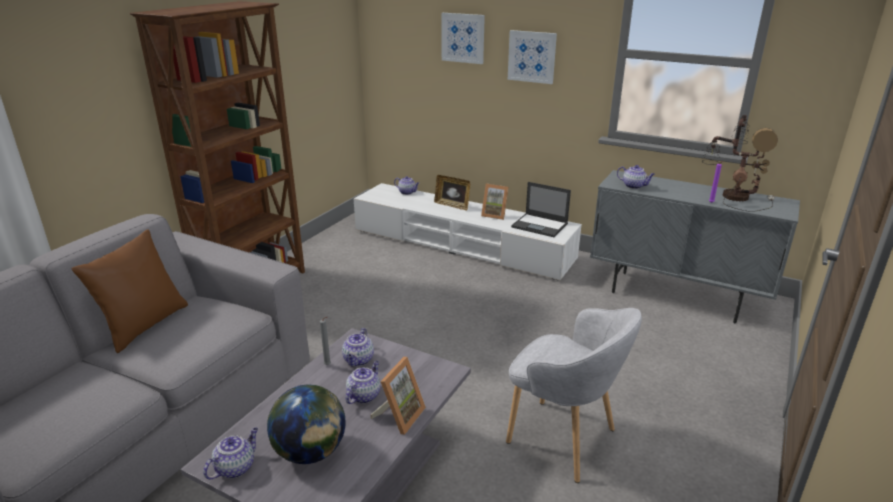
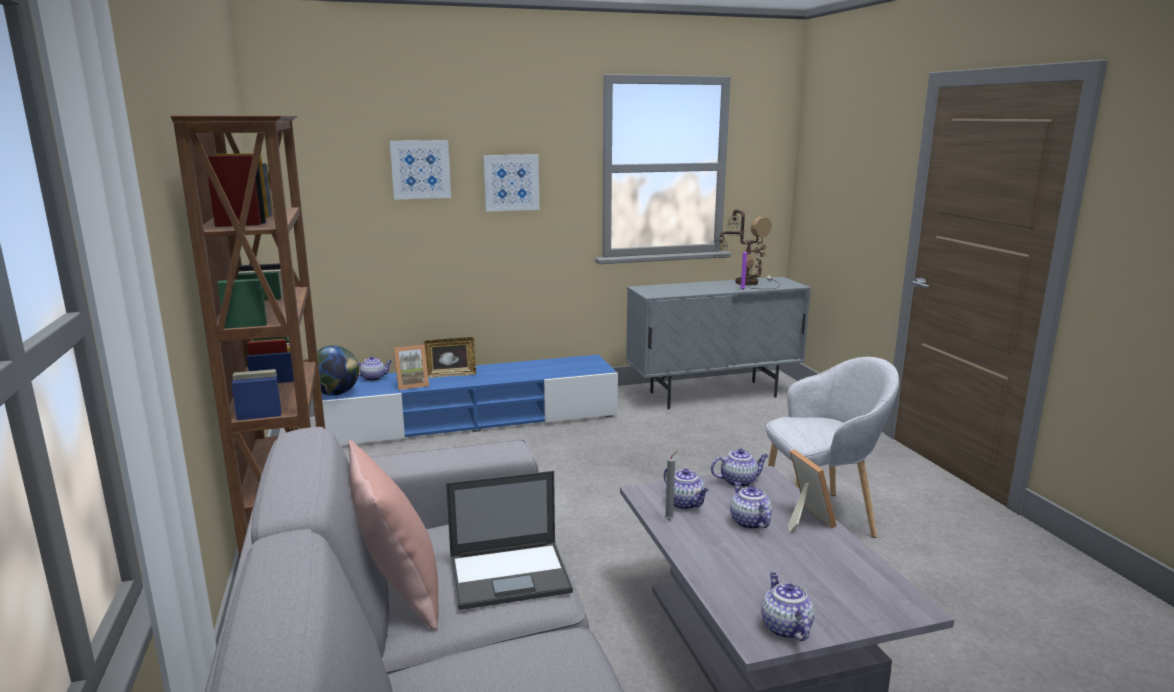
camera: 45 degrees left, 10 degrees down
brown pillow [71,229,188,353] -> pink pillow [348,440,439,630]
globe [267,385,346,464] -> globe moved to [317,345,359,396]
white tv stand [354,183,582,281] -> blue tv stand [322,355,618,446]
picture frame [481,184,509,220] -> picture frame moved to [394,345,429,390]
laptop [511,182,571,237] -> laptop moved to [446,471,573,610]
teapot [617,165,655,189] -> teapot moved to [711,449,769,487]

